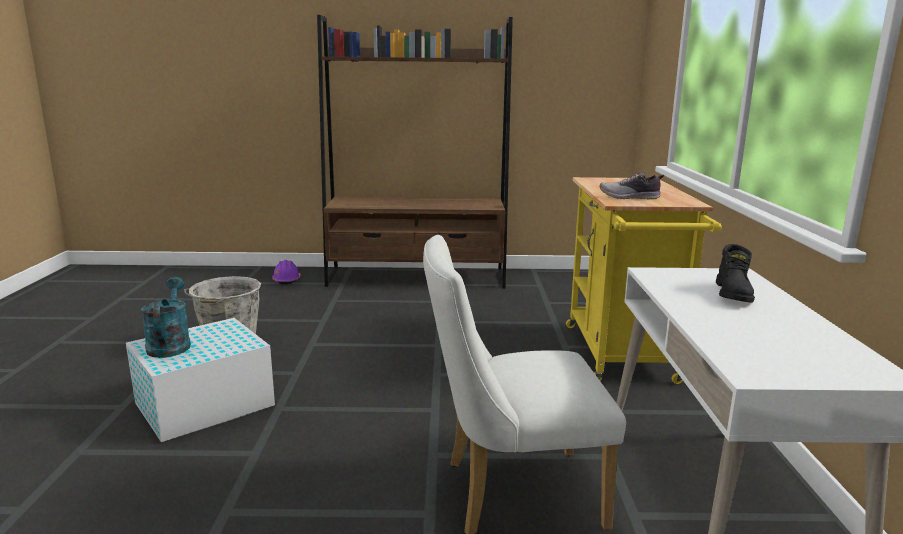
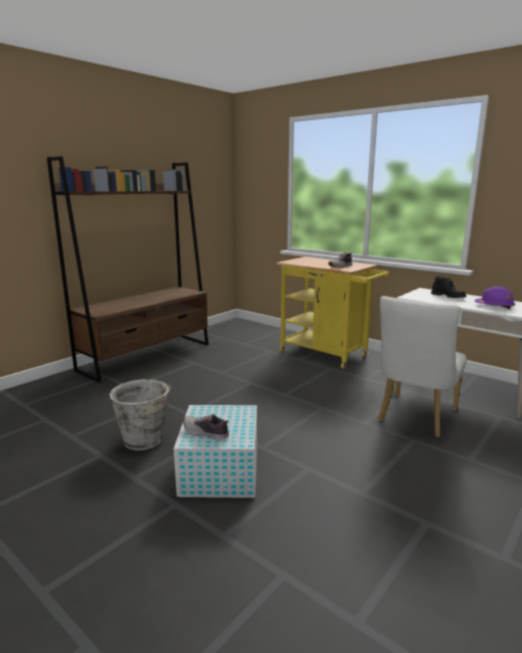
camera: 50 degrees left, 0 degrees up
turquoise watering can [141,277,191,358] -> shoe [183,414,229,440]
purple hard hat [272,260,301,285] -> purple hard hat moved to [475,286,516,309]

